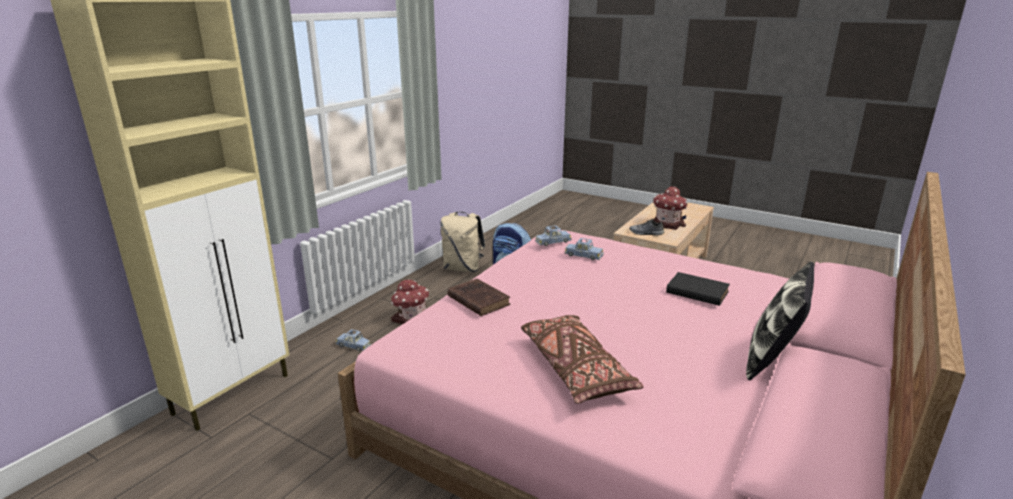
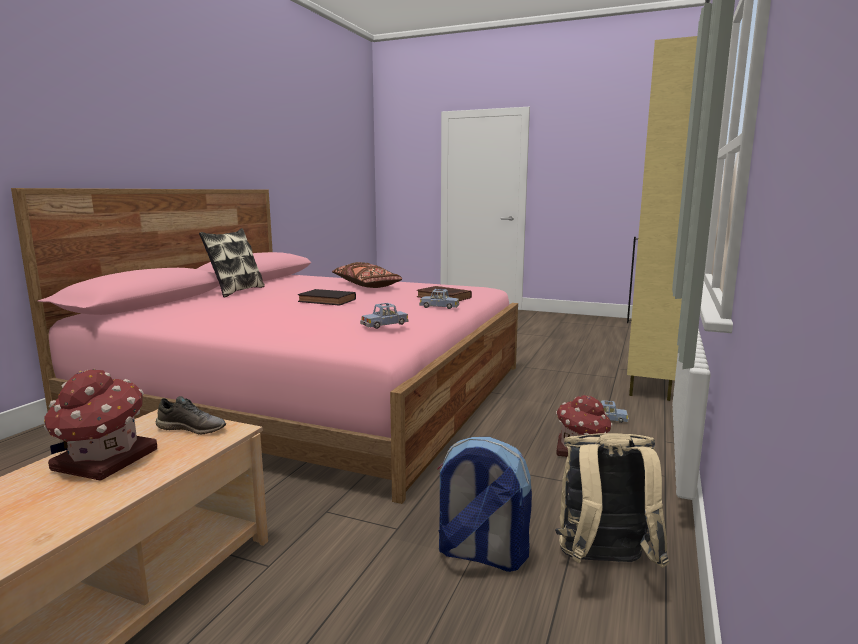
camera: 170 degrees right, 10 degrees down
blue toy car [565,238,604,260] -> blue toy car moved to [419,289,459,309]
black book [666,272,730,306] -> black book moved to [298,289,356,305]

